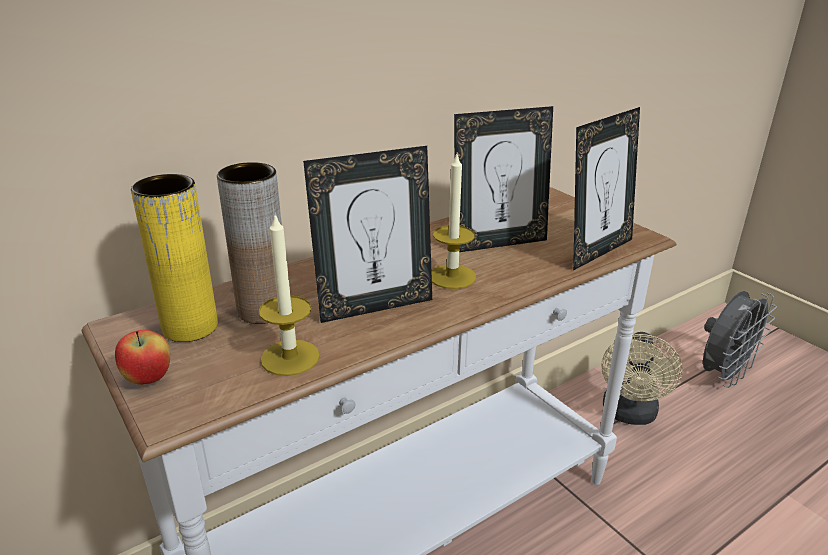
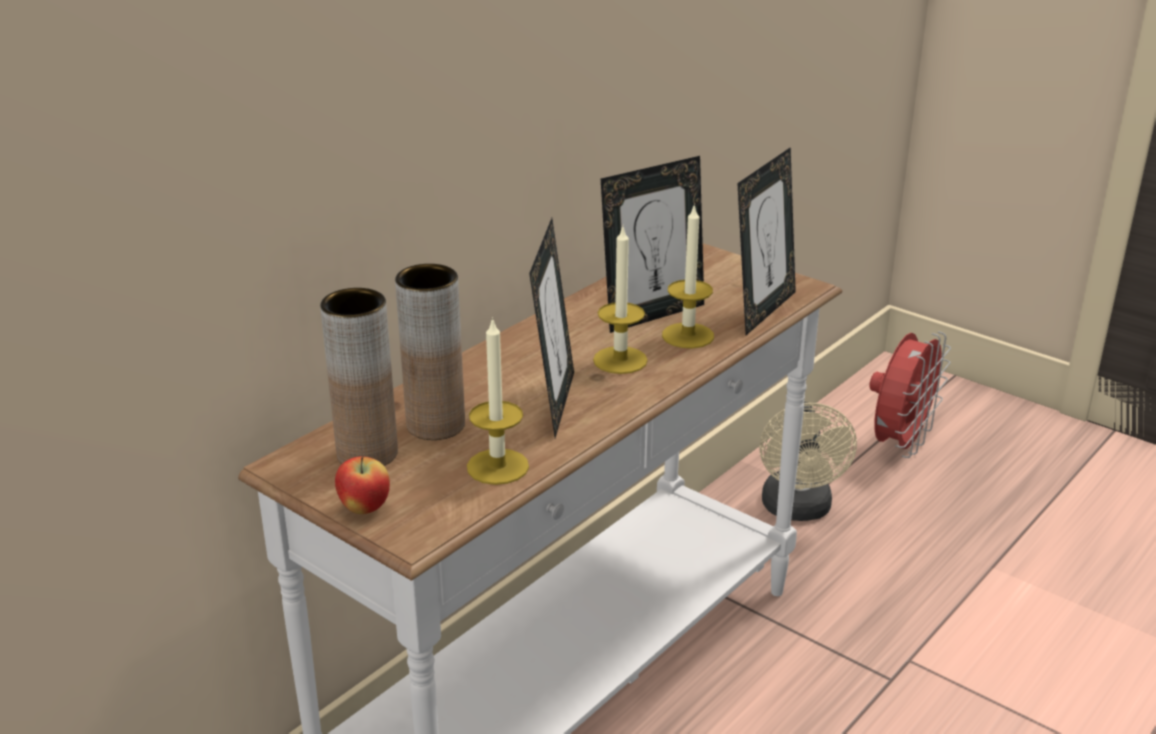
camera: 15 degrees left, 0 degrees up
yellow vase [131,174,218,342] -> brown vase [320,288,398,466]
picture frame [303,146,432,323] -> picture frame turned 45 degrees counterclockwise [529,218,574,438]
grey fan [703,291,777,388] -> red fan [869,331,951,458]
none -> candle [662,204,714,348]

